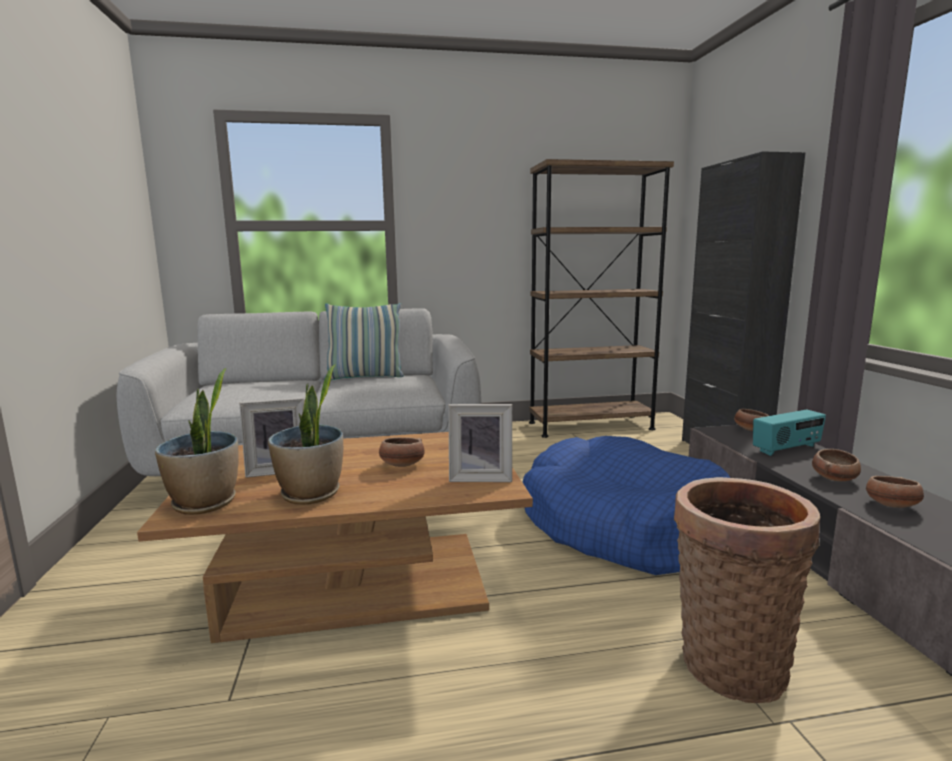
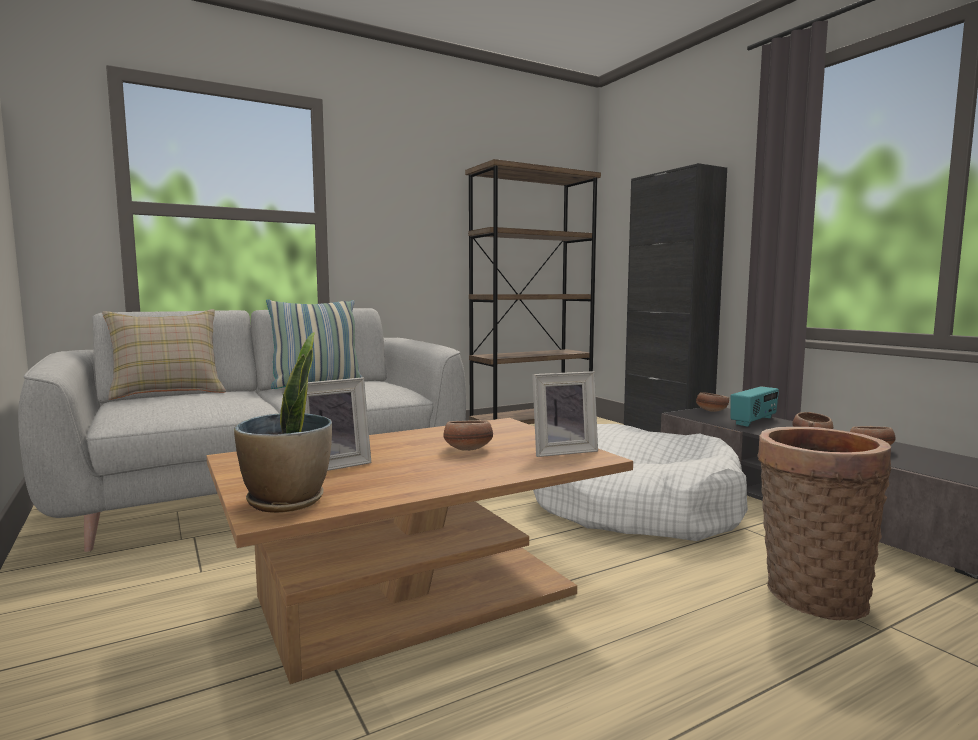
camera: 20 degrees left, 5 degrees down
potted plant [268,365,343,505] -> none
blue dog bed [522,436,730,575] -> white dog bed [533,424,748,541]
none -> beige pillow [102,309,226,400]

